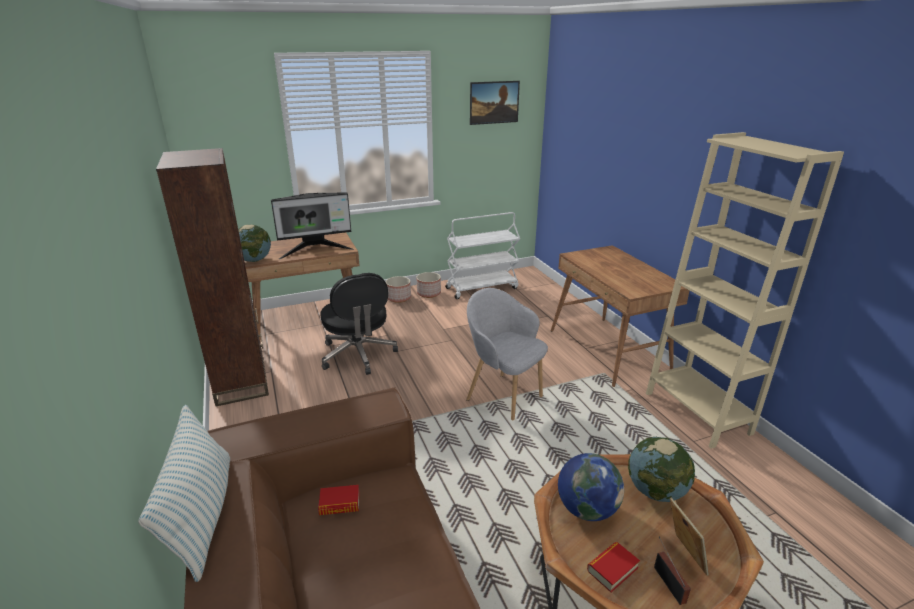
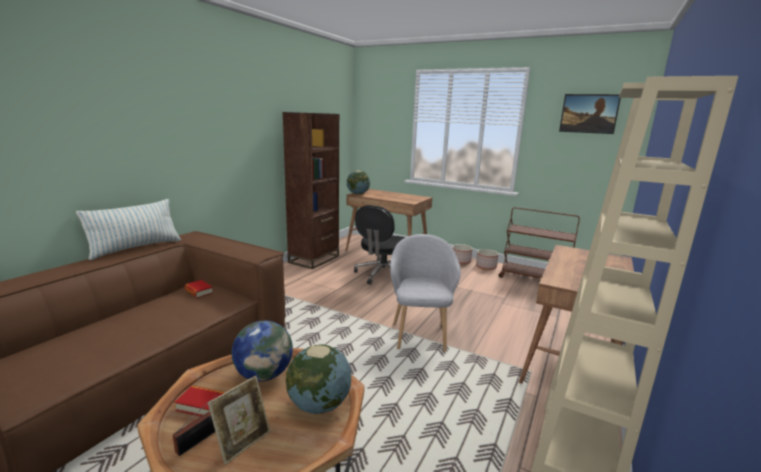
camera: 50 degrees right, 10 degrees down
monitor [271,193,354,259] -> none
white cart [445,212,520,299] -> brown cart [499,207,580,279]

